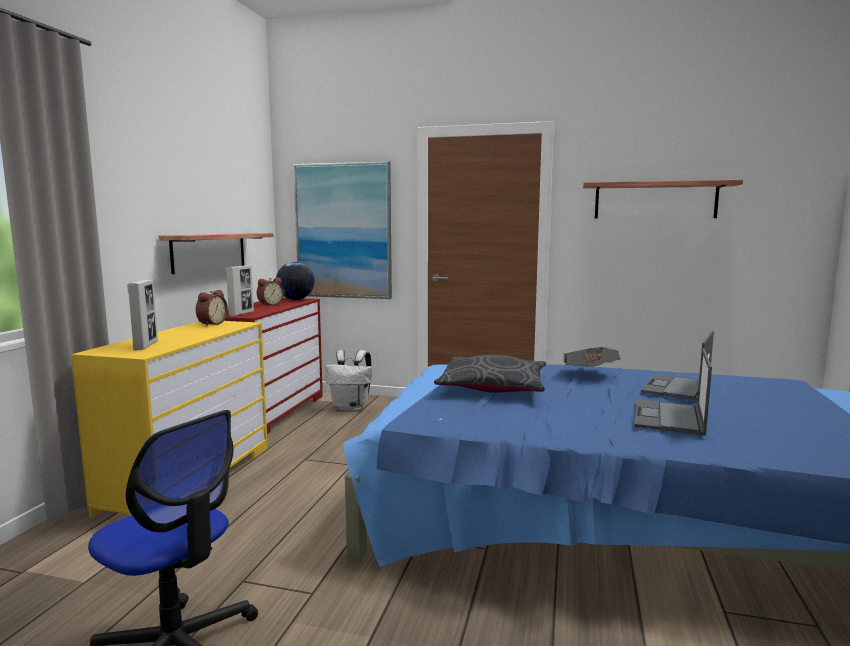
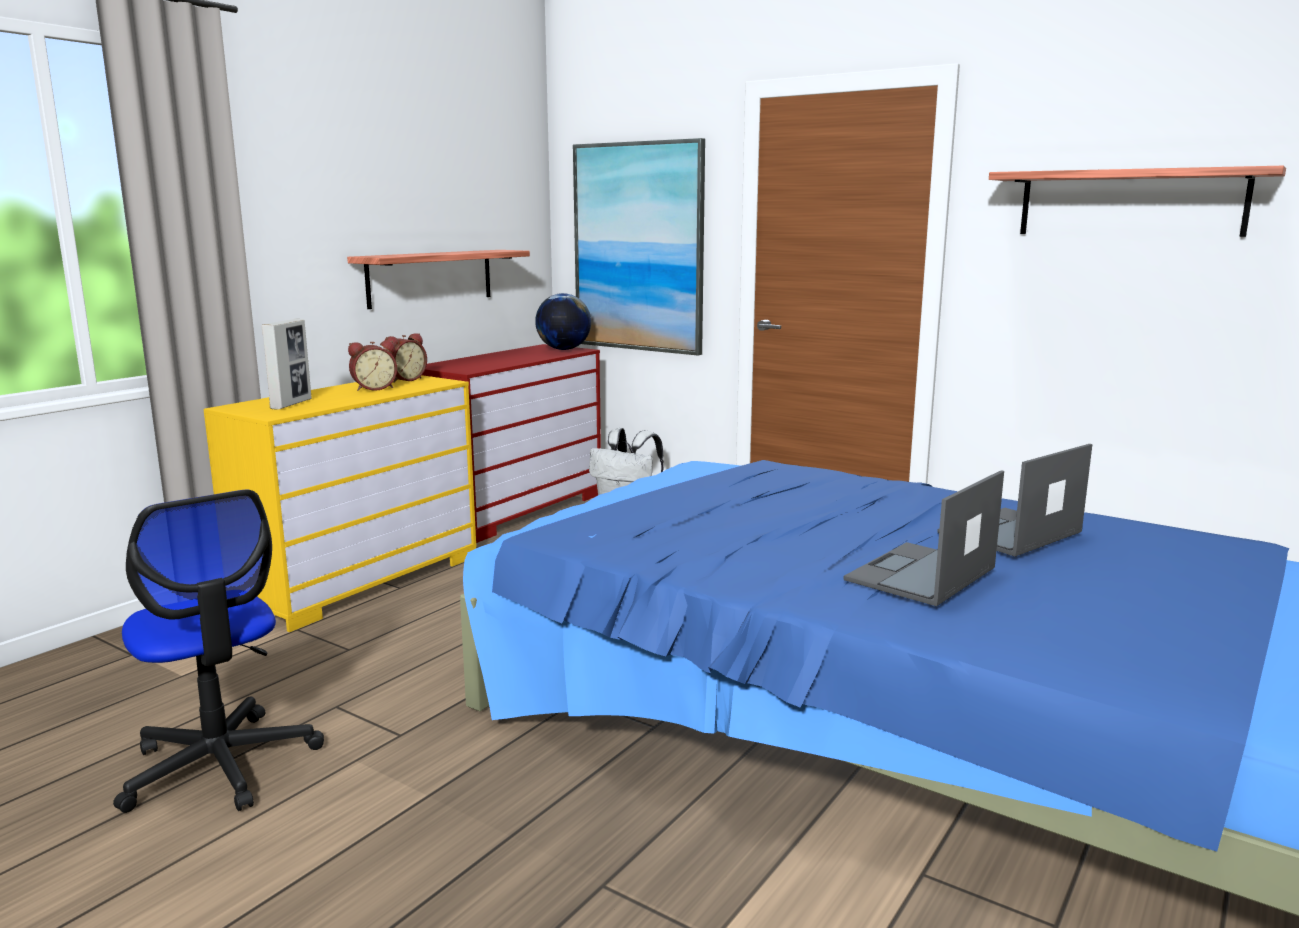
camera: 20 degrees right, 5 degrees up
picture frame [226,265,254,316] -> none
alarm clock [256,277,284,306] -> alarm clock moved to [348,340,397,391]
grey pillow [434,354,546,393] -> none
newspaper [563,347,620,367] -> none

